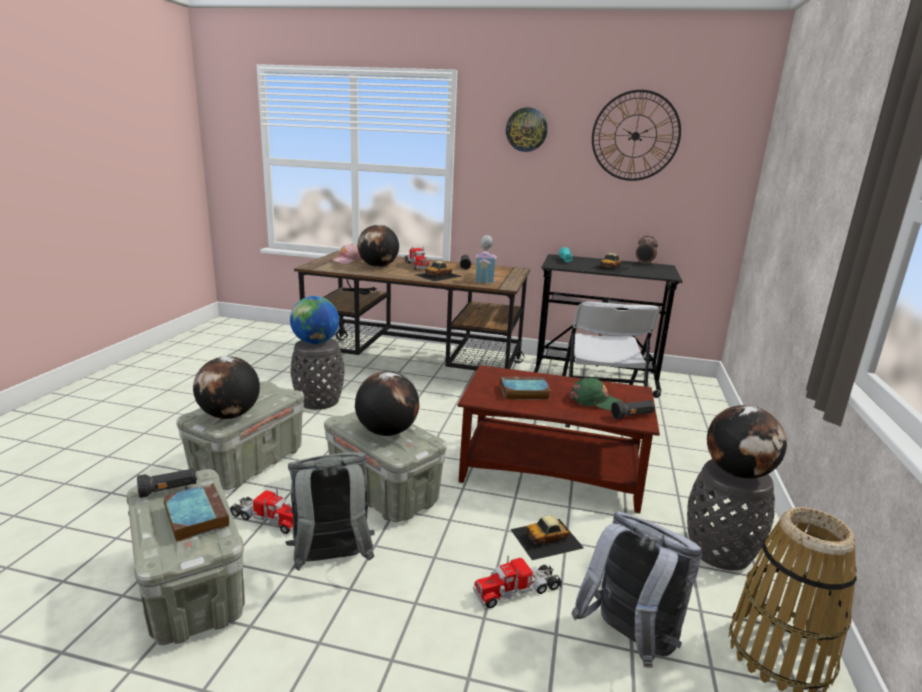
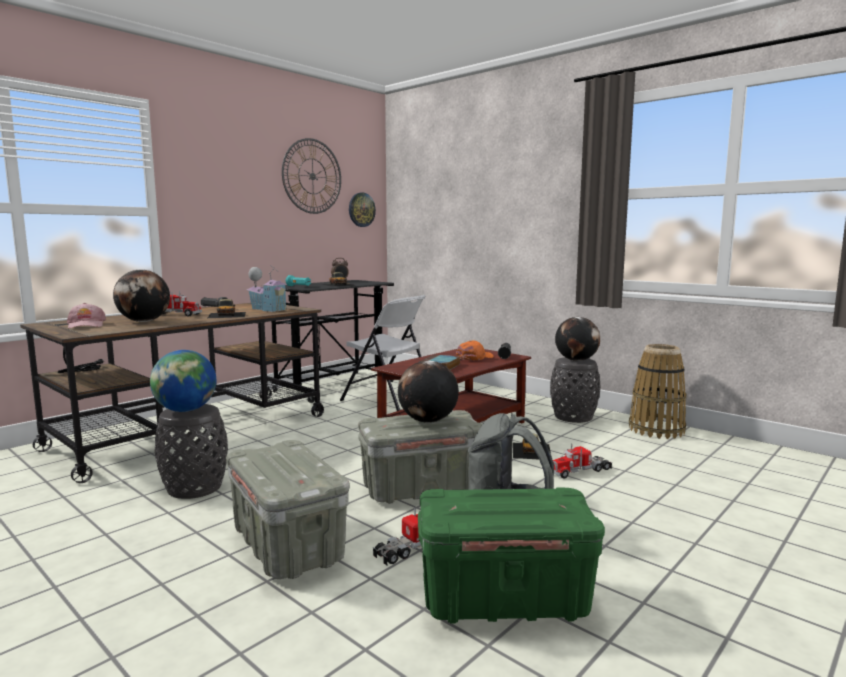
camera: 60 degrees left, 10 degrees down
grey storage box [126,469,245,645] -> green storage box [418,488,605,624]
black flashlight [137,468,197,498] -> none
book [164,483,229,542] -> none
globe [193,356,260,419] -> none
toy truck [473,556,562,608] -> toy truck turned 60 degrees clockwise [553,443,612,479]
wall clock [506,108,548,152] -> wall clock moved to [349,193,376,227]
green cap [570,378,623,411] -> orange cap [456,341,494,360]
grey backpack [571,511,702,668] -> none

